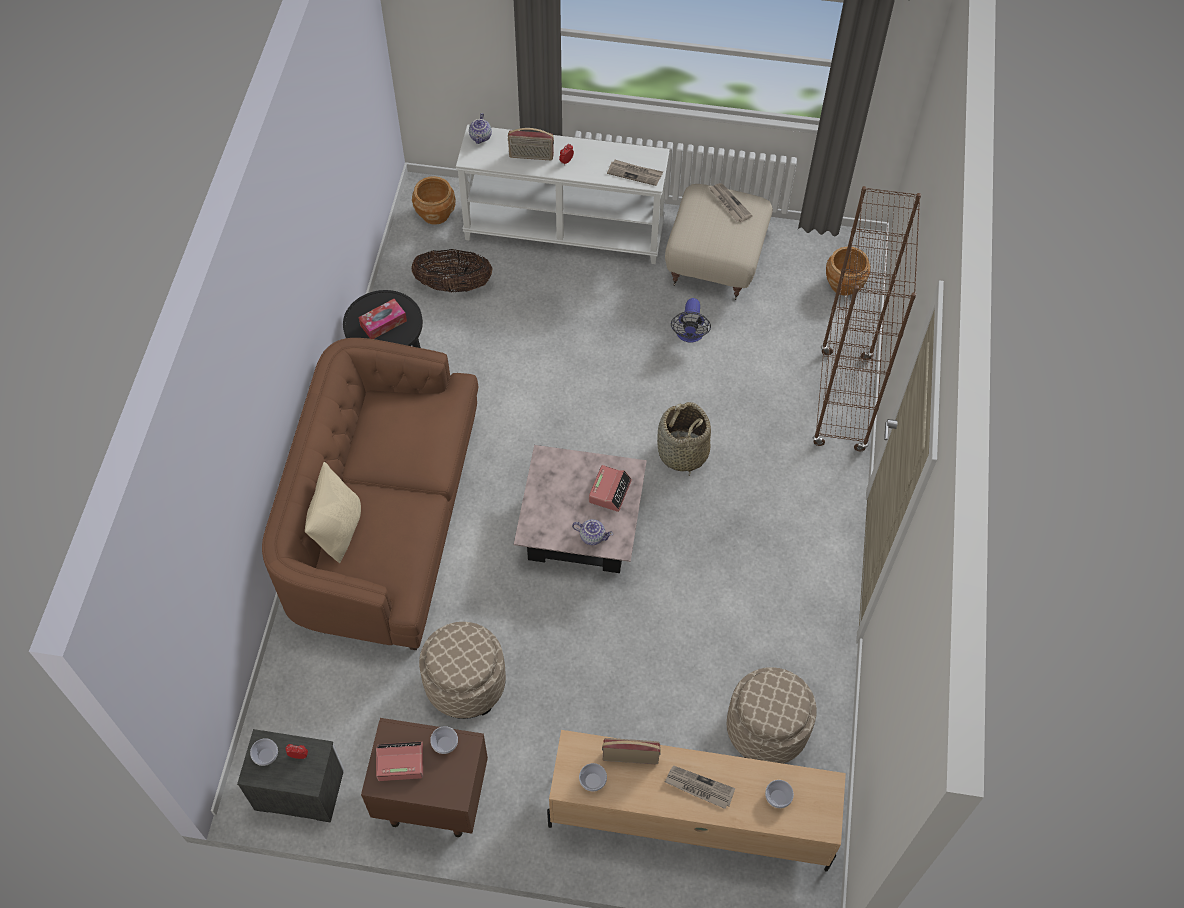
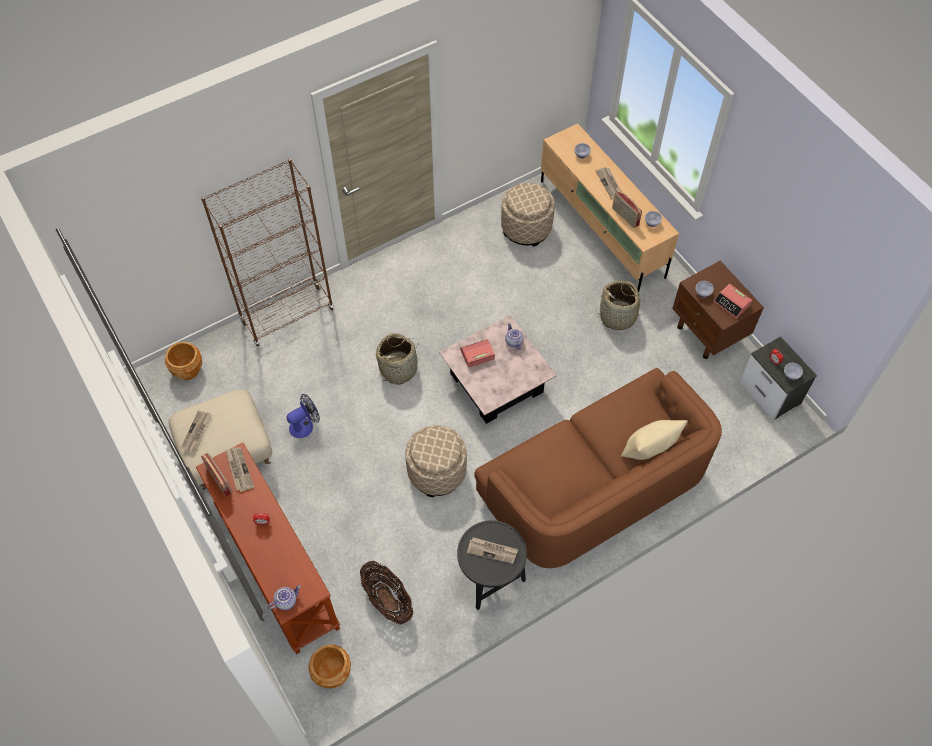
camera: 130 degrees left, 0 degrees up
tissue box [359,299,407,339] -> newspaper [467,537,518,564]
beige ottoman [419,622,506,719] -> beige ottoman moved to [406,425,467,497]
white console table [456,124,670,264] -> brown console table [196,442,340,654]
radio [508,128,554,160] -> radio moved to [201,453,232,497]
none -> basket [595,281,648,330]

